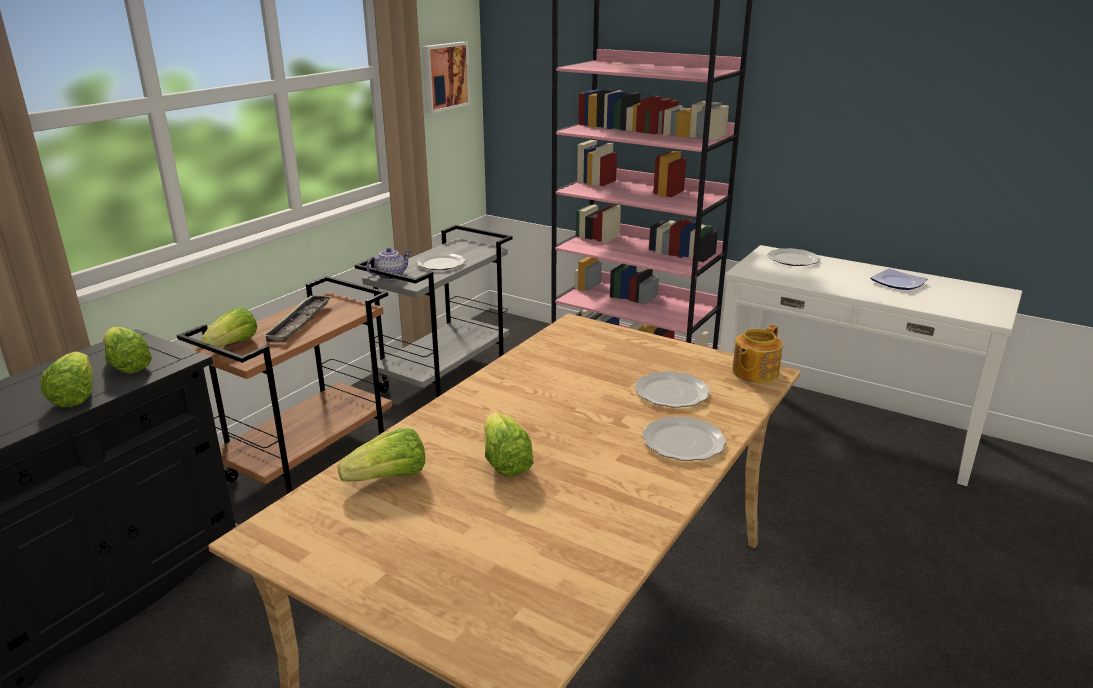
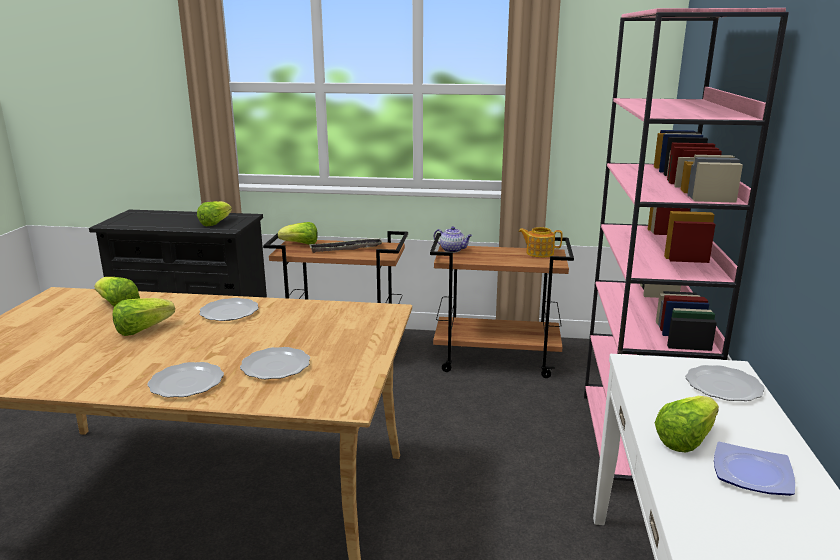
camera: 65 degrees right, 5 degrees down
lettuce [40,352,93,407] -> lettuce moved to [655,396,719,453]
grey cart [355,225,513,399] -> brown cart [430,233,574,378]
plate [416,253,466,270] -> plate moved to [199,298,259,321]
picture [422,42,471,113] -> none
teapot [732,325,783,383] -> teapot moved to [518,227,562,258]

